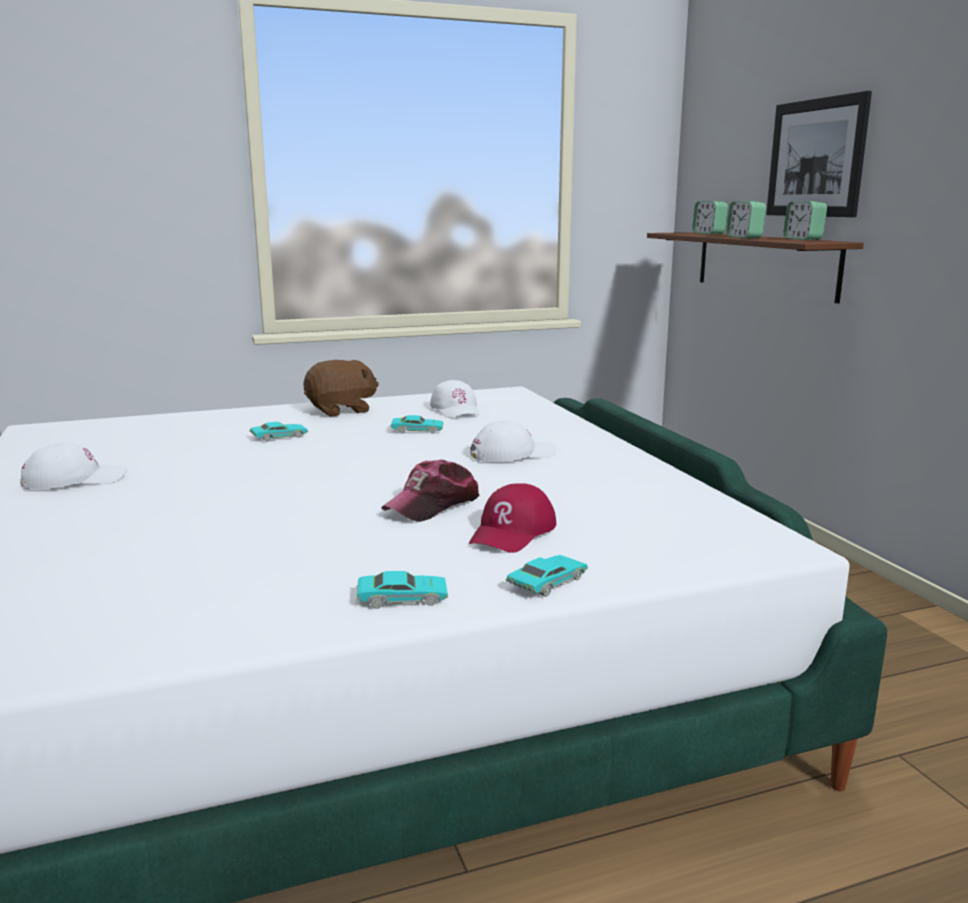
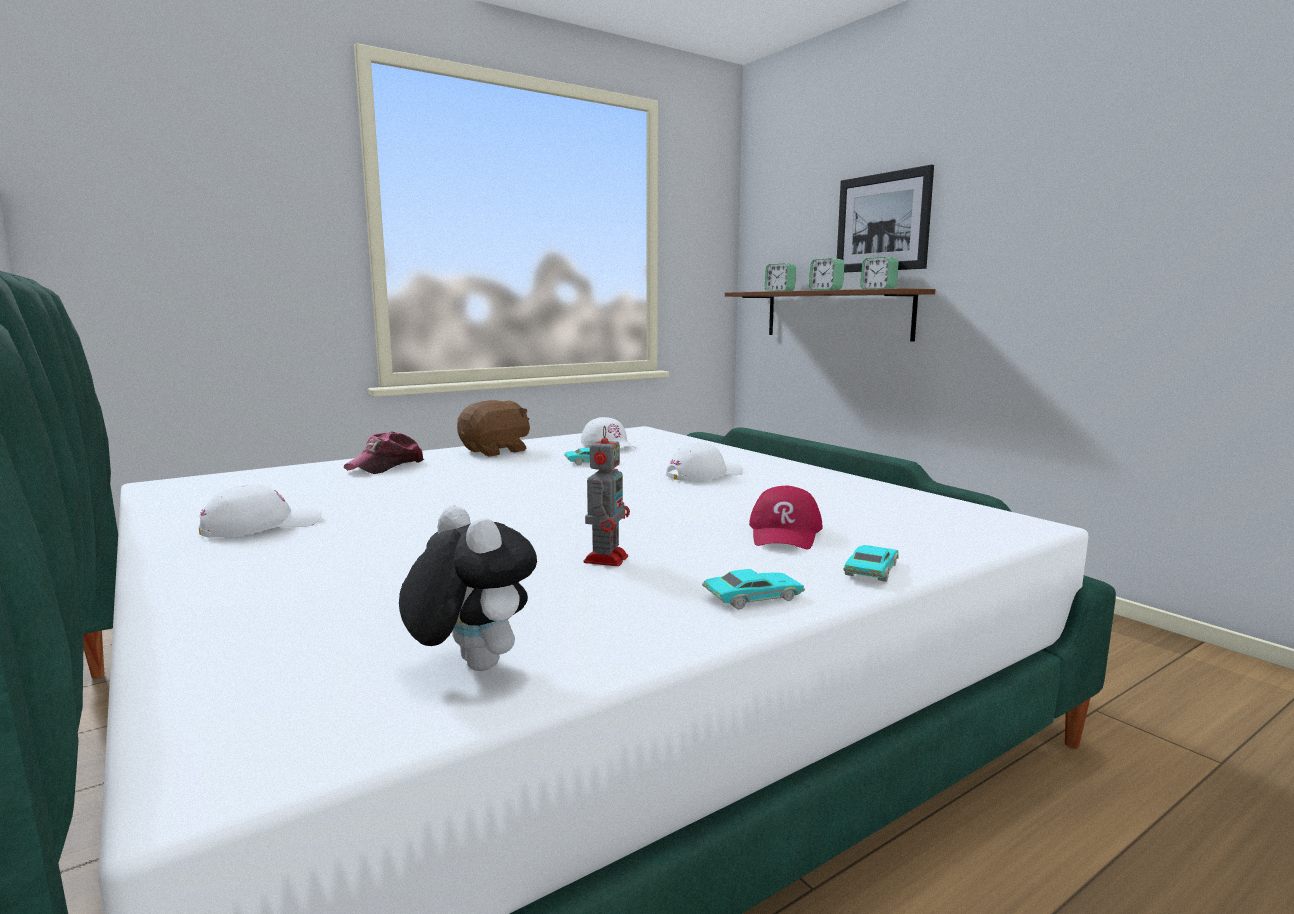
camera: 15 degrees left, 5 degrees down
turquoise toy car [249,422,308,442] -> none
cap [381,459,480,522] -> cap moved to [344,431,425,474]
none -> plush toy [399,506,537,671]
none -> toy robot [584,426,630,566]

